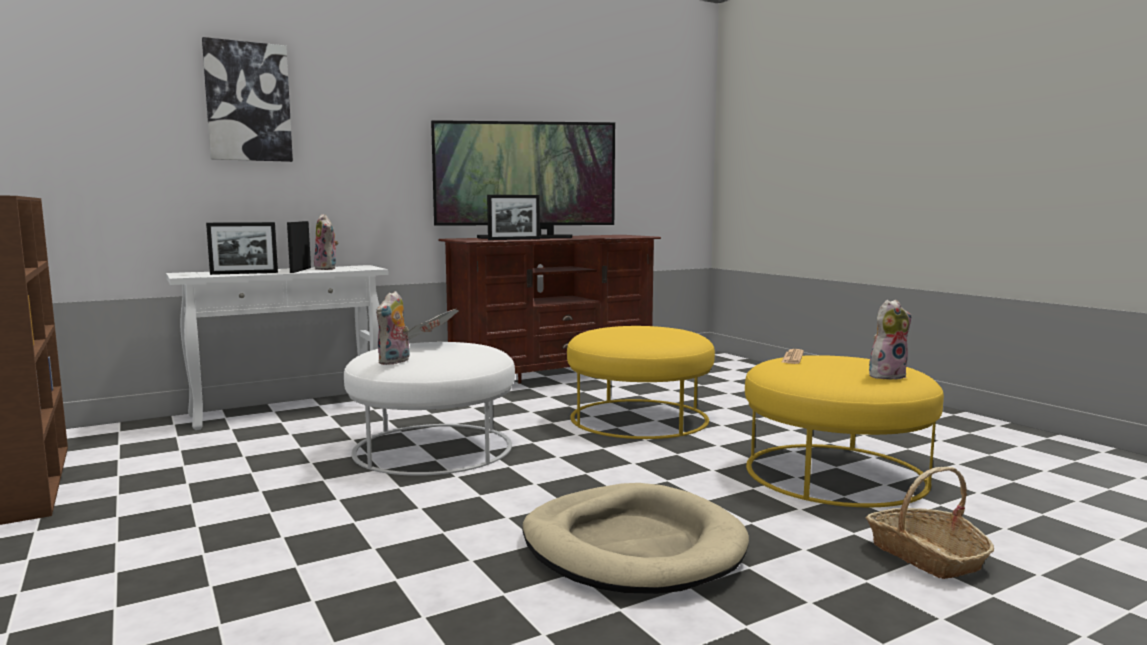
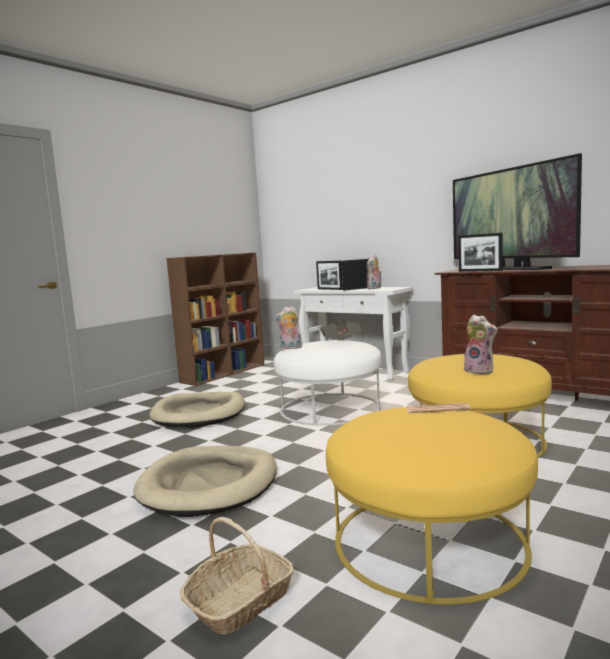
camera: 70 degrees right, 0 degrees up
picture [202,37,293,162] -> none
plush toy [869,300,912,380] -> plush toy moved to [464,315,497,374]
none -> beige dog bed [150,392,245,428]

